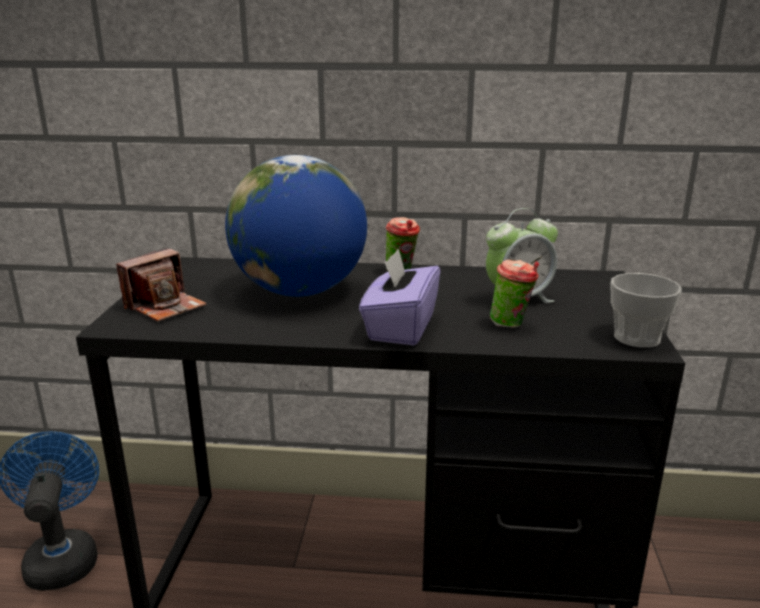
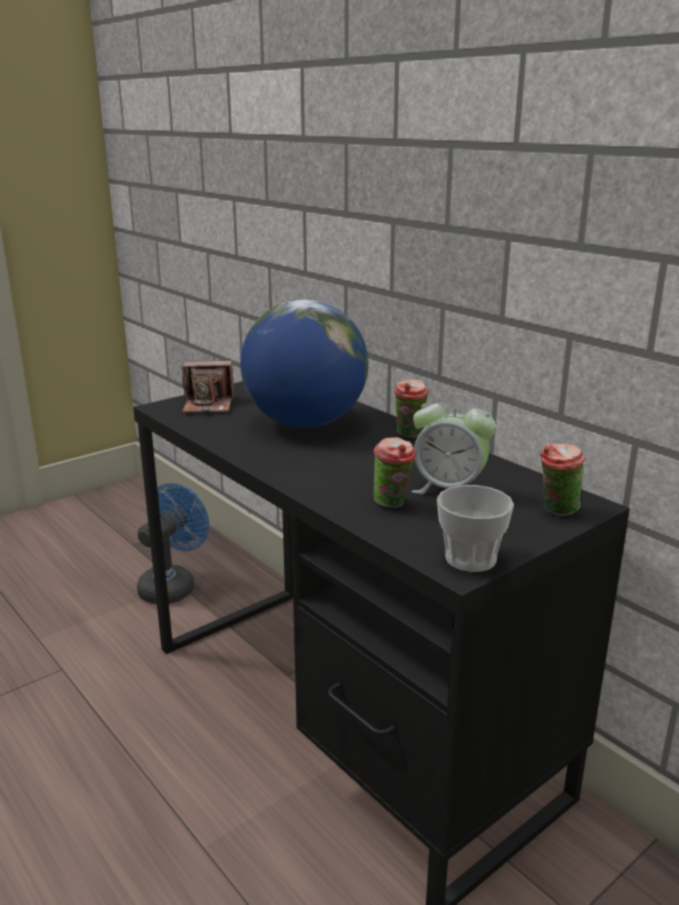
camera: 45 degrees right, 0 degrees up
purple tissue box [359,249,440,346] -> none
none -> cup [540,443,585,516]

